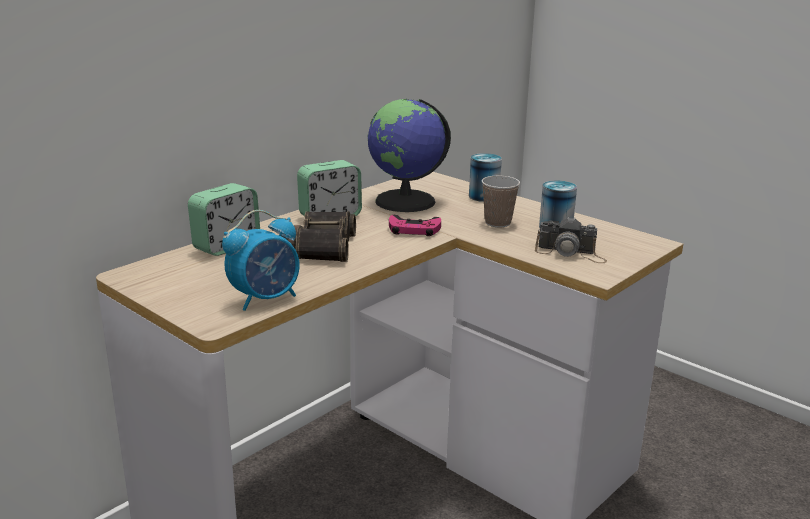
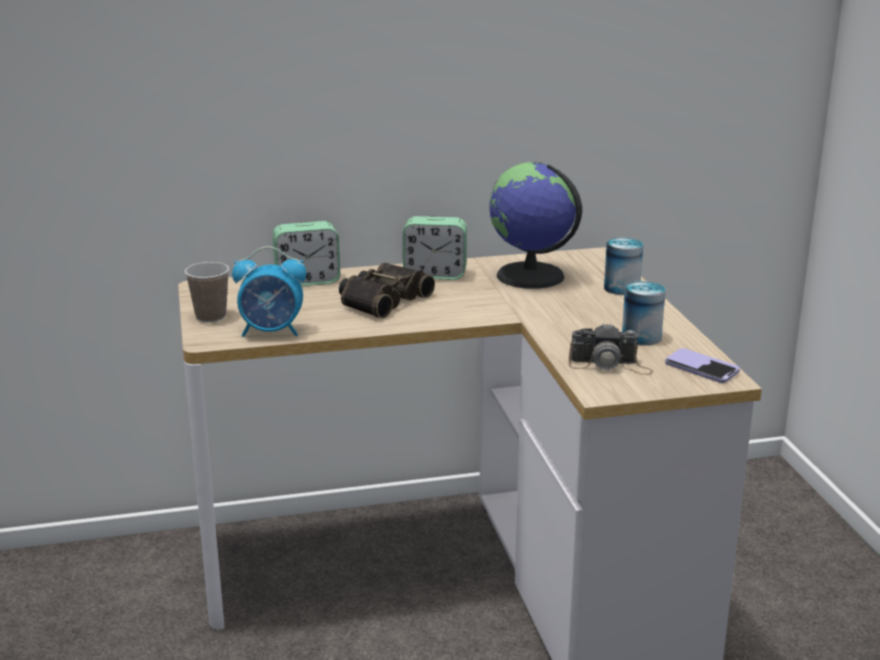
camera: 35 degrees right, 0 degrees up
pink game controller [389,215,441,236] -> none
cup [482,176,520,227] -> cup moved to [185,262,229,322]
camera [535,217,607,263] -> camera turned 45 degrees counterclockwise [569,323,653,375]
none -> phone [665,348,740,383]

